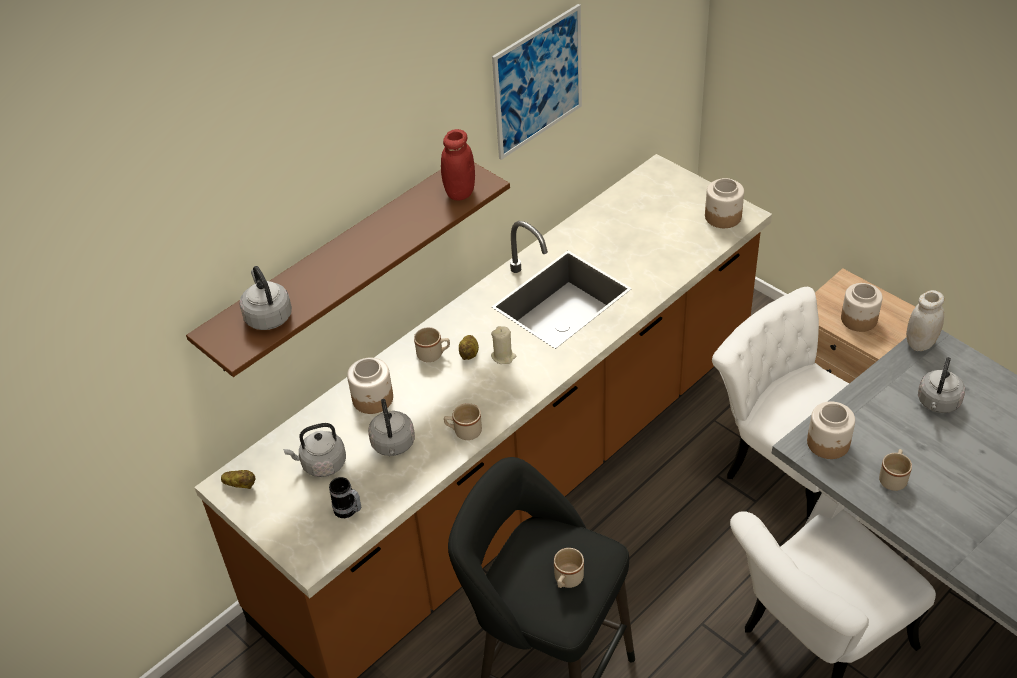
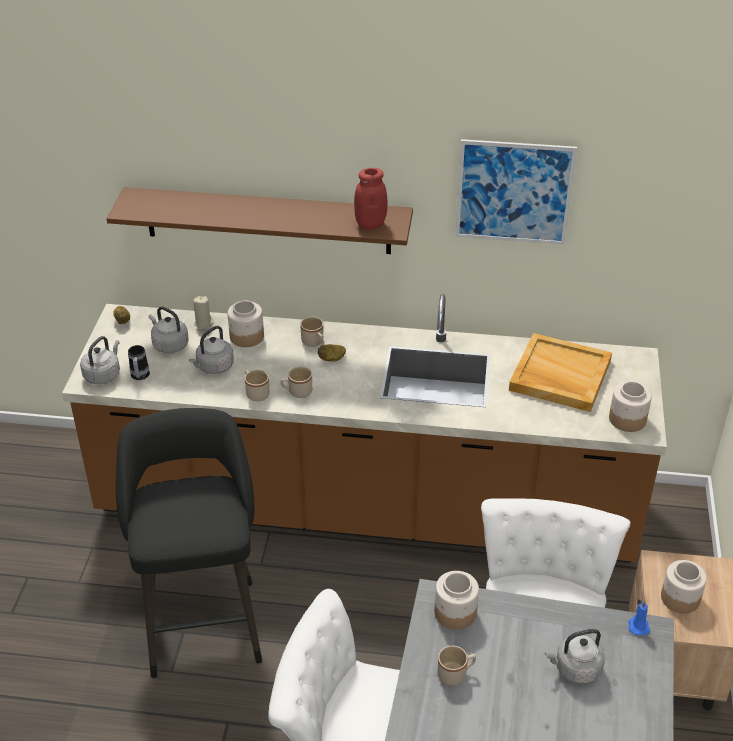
camera: 50 degrees right, 5 degrees down
grey kettle [239,266,292,330] -> grey kettle moved to [80,336,120,384]
beige candle [491,326,516,364] -> beige candle moved to [193,296,213,329]
beige mug [554,548,584,588] -> beige mug moved to [281,367,312,398]
white jar [906,290,944,351] -> blue candle [628,601,650,635]
none -> beige tray [509,333,612,412]

